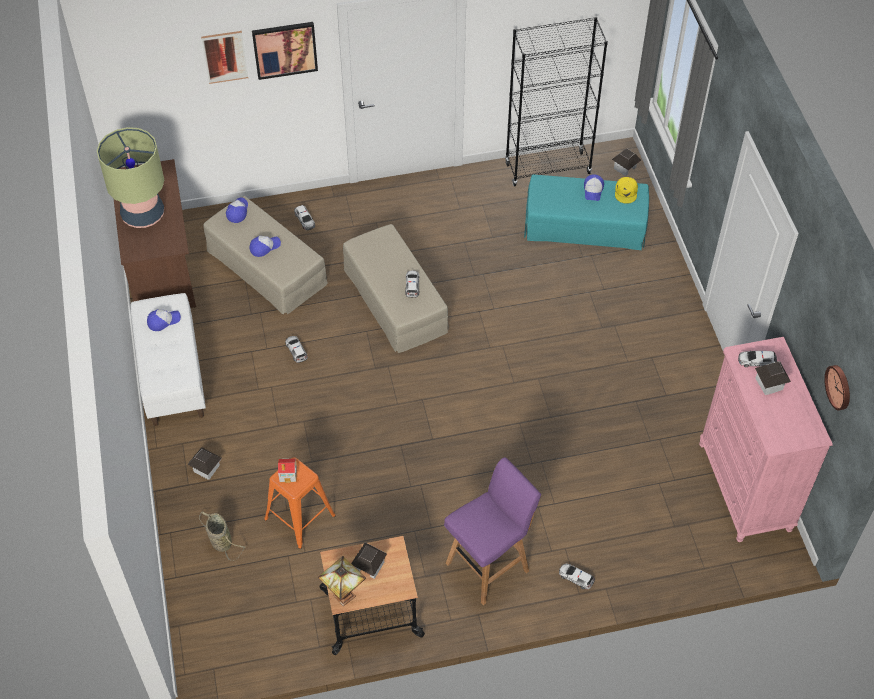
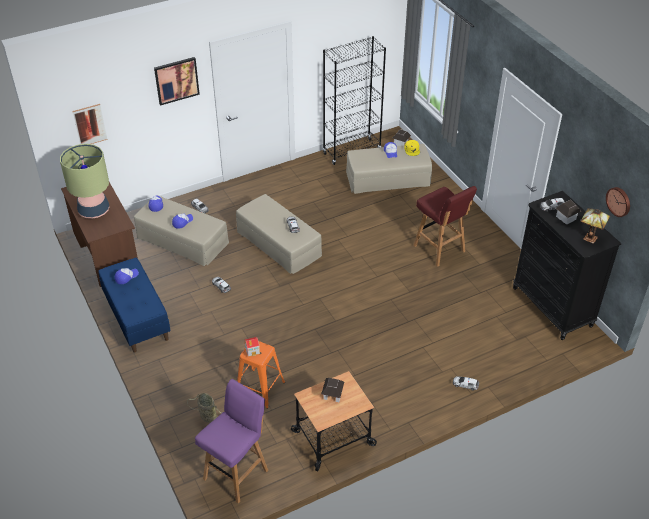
camera: 15 degrees left, 10 degrees down
white bench [131,293,206,426] -> blue bench [99,258,170,353]
toy house [187,447,222,480] -> none
picture [201,31,248,84] -> picture moved to [72,104,108,144]
table lamp [318,556,366,606] -> table lamp moved to [580,208,610,244]
purple stool [444,457,541,605] -> purple stool moved to [195,379,268,504]
turquoise ottoman [524,174,649,250] -> beige ottoman [346,144,432,194]
pink dresser [699,337,833,542] -> black dresser [513,191,621,340]
none -> red stool [414,186,477,267]

